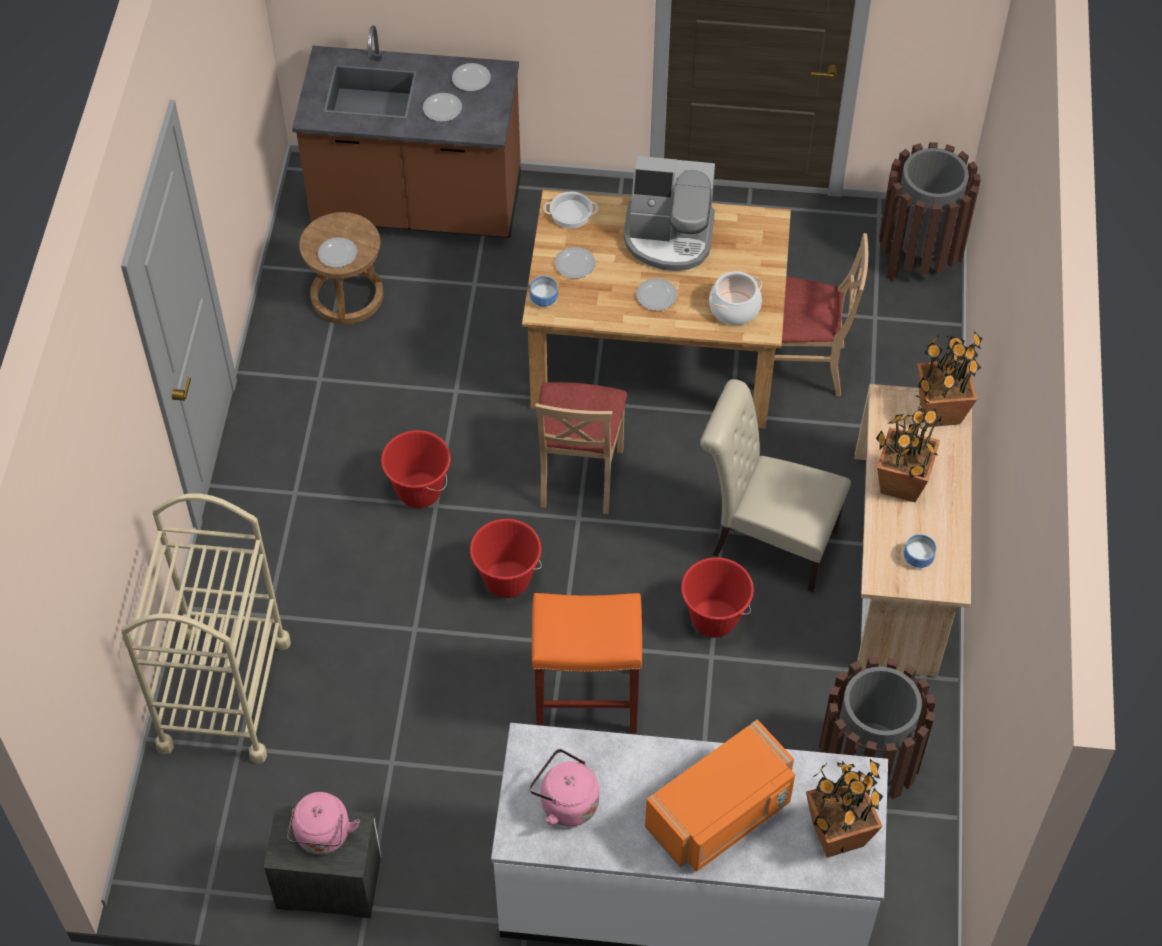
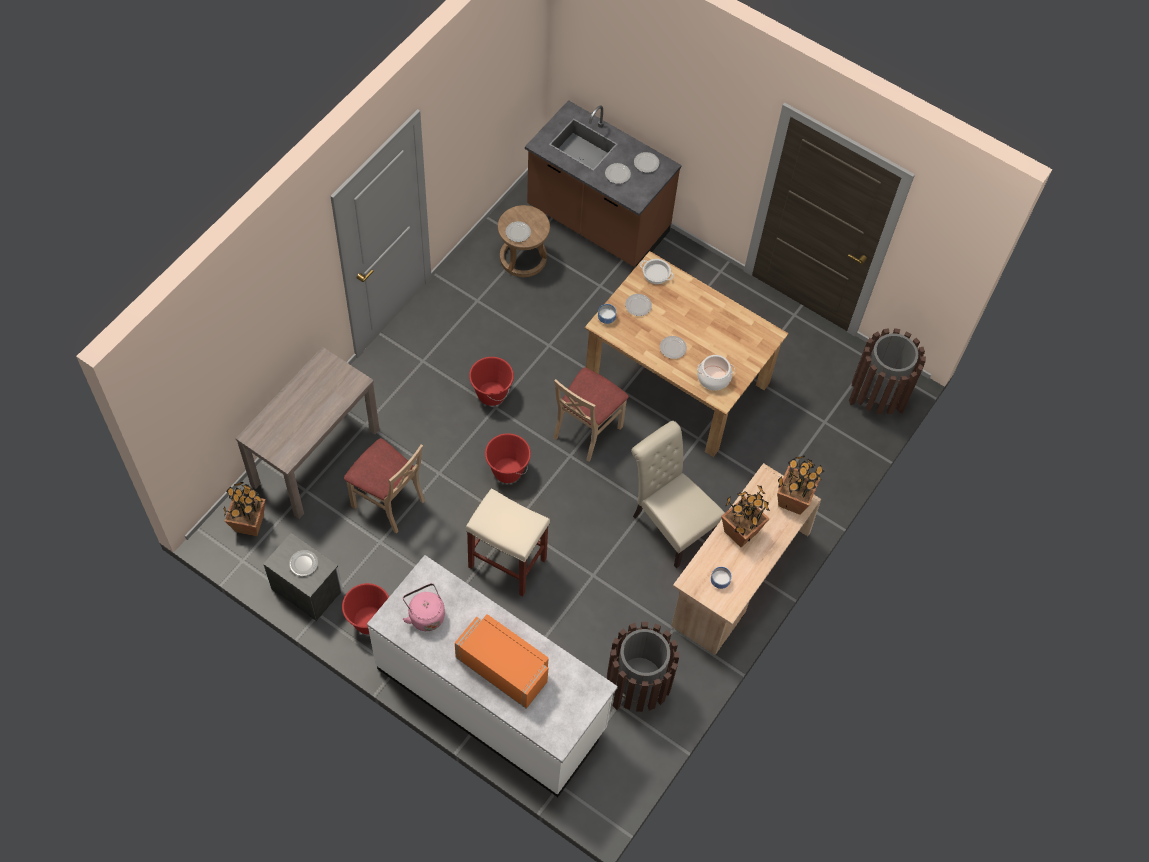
camera: 25 degrees right, 5 degrees up
beige cart [121,493,291,764] -> brown console table [236,347,380,519]
pink kettle [287,792,360,854] -> plate [289,550,318,576]
orange stool [532,593,642,734] -> beige stool [466,488,550,596]
coffee machine [623,156,715,271] -> none
orange microwave [645,719,795,871] -> orange microwave turned 135 degrees counterclockwise [455,614,549,709]
red bucket [681,557,754,637] -> red bucket moved to [342,583,389,635]
beige chair [774,233,868,396] -> beige chair moved to [344,438,425,533]
potted plant [806,759,883,858] -> potted plant moved to [223,482,265,536]

